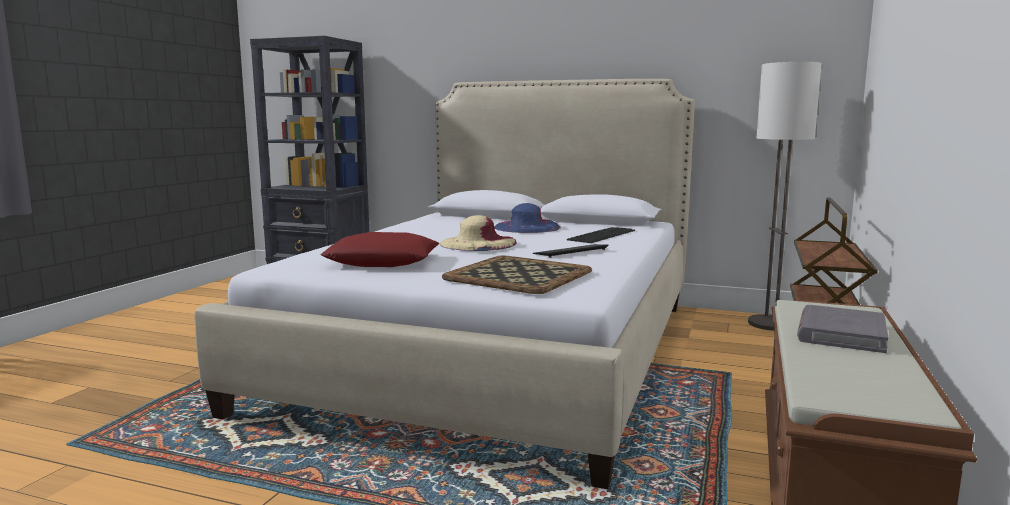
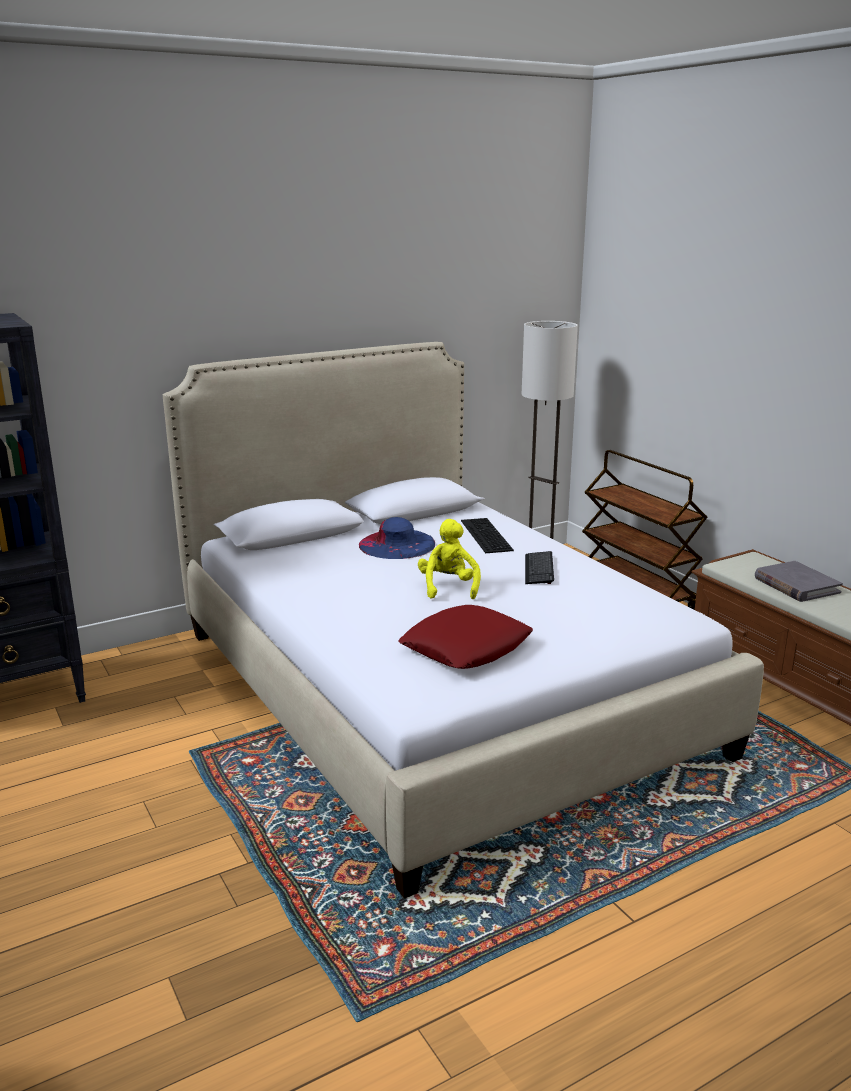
camera: 50 degrees left, 10 degrees up
beige hat [440,215,517,251] -> yellow plush toy [418,519,481,599]
tray [442,256,592,294] -> none

